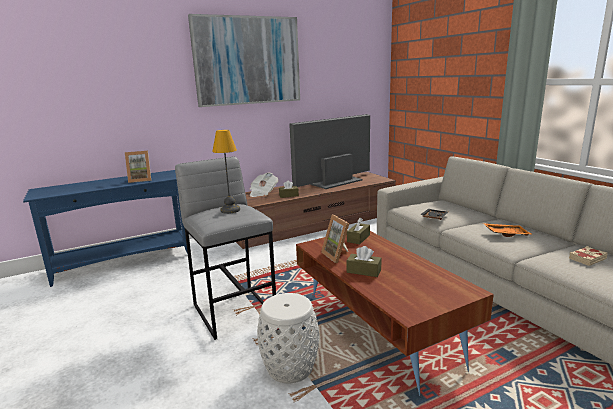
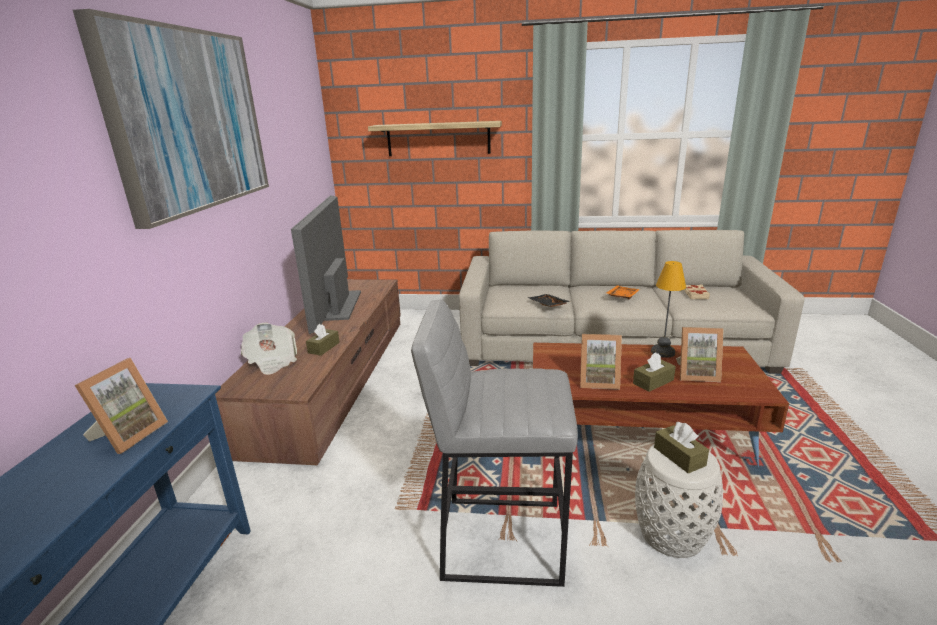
camera: 55 degrees left, 5 degrees up
table lamp [212,130,240,214] -> table lamp moved to [651,261,686,358]
brown tissue box [347,218,370,244] -> brown tissue box moved to [654,422,709,473]
none -> shelf [368,121,502,156]
none -> picture frame [676,327,724,382]

